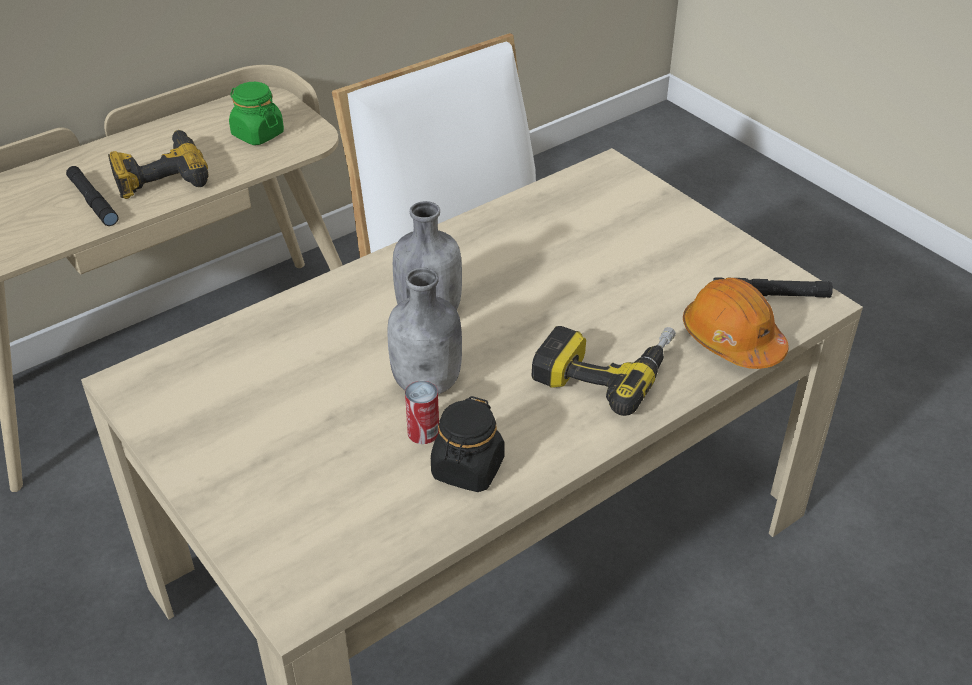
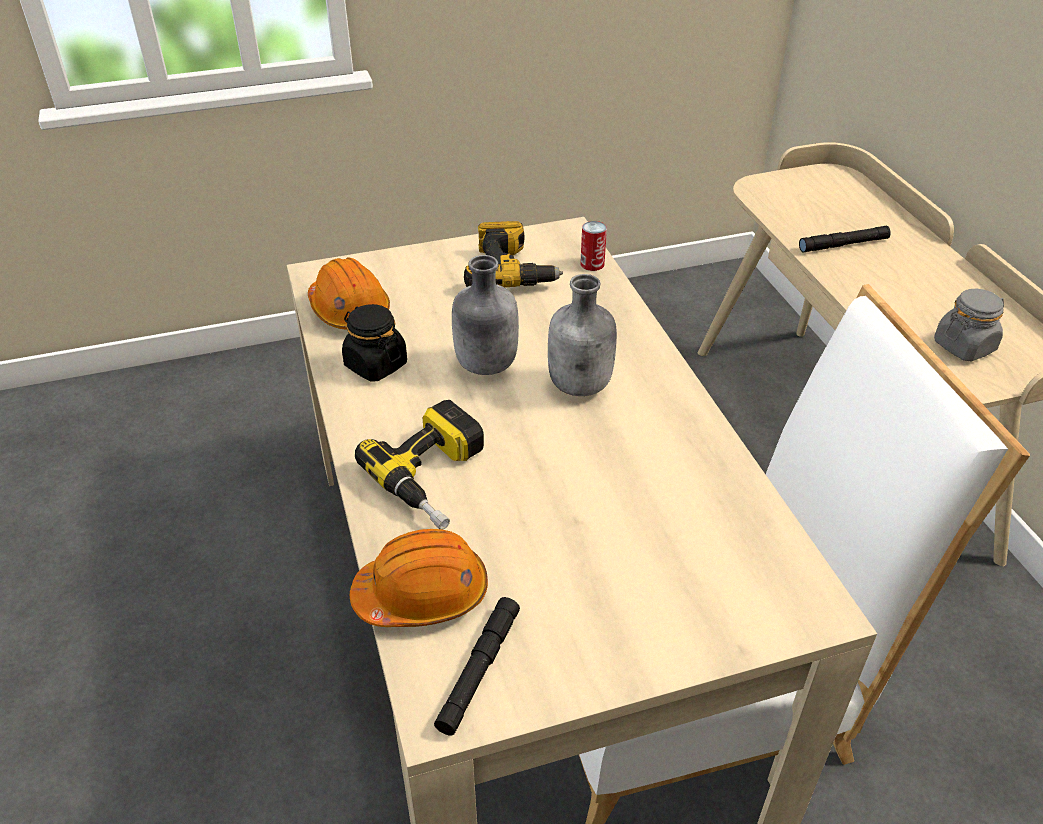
camera: 110 degrees right, 0 degrees up
power drill [108,130,209,199] -> power drill moved to [464,221,563,287]
green jar [229,82,284,145] -> grey jar [934,289,1004,362]
can [405,381,439,444] -> can moved to [580,221,607,271]
none -> orange hard hat [308,257,390,331]

